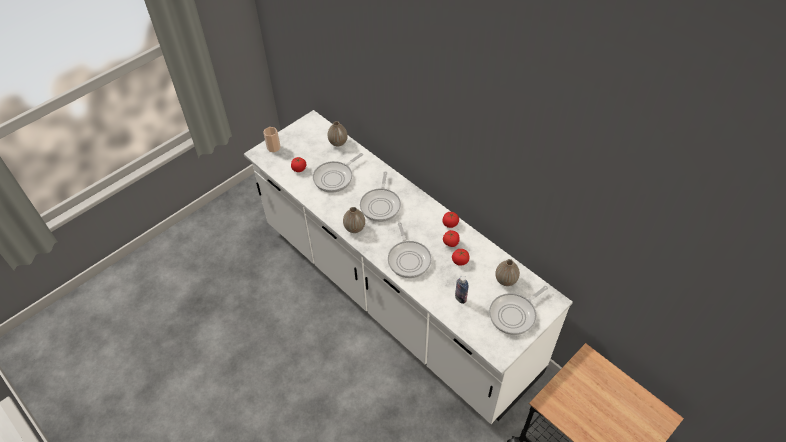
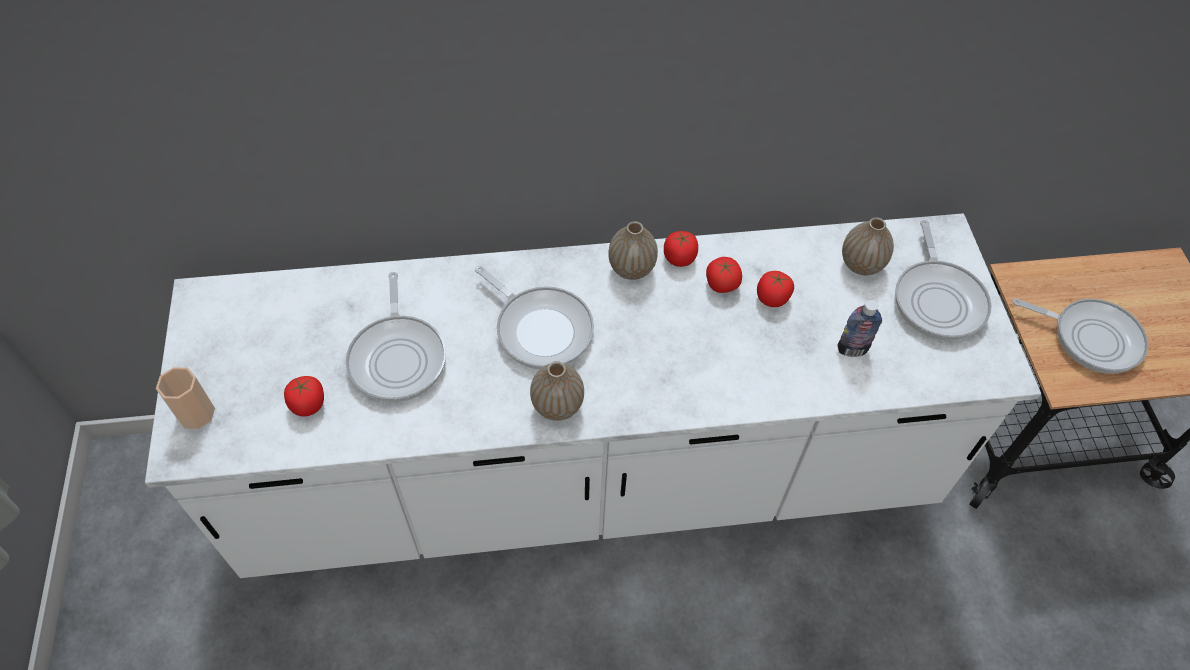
camera: 55 degrees left, 5 degrees up
vase [328,121,348,146] -> vase moved to [608,221,658,280]
frying pan [388,222,432,278] -> frying pan moved to [1012,298,1148,374]

